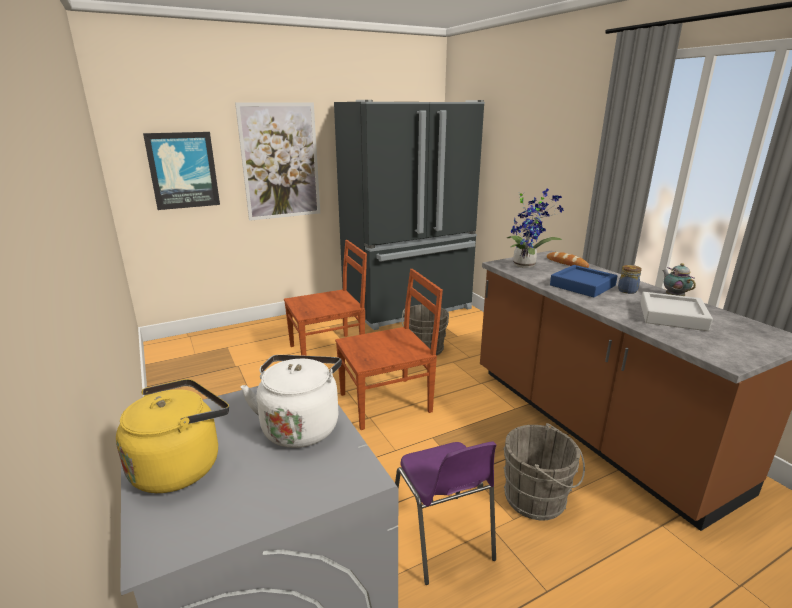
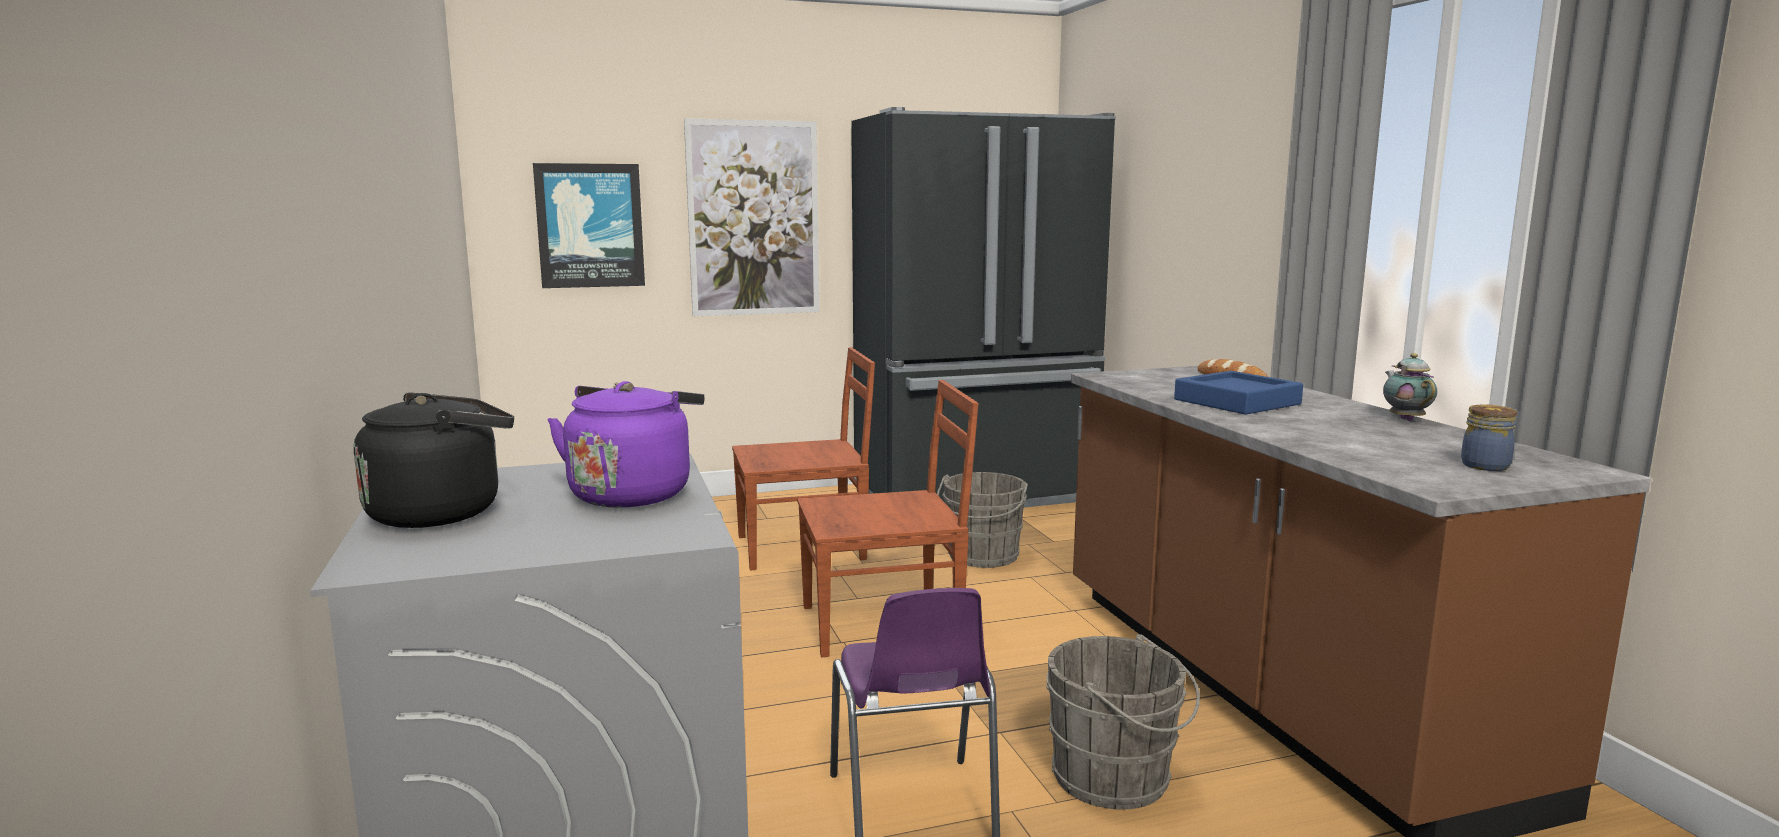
camera: 10 degrees right, 10 degrees down
yellow kettle [116,379,229,493] -> black kettle [354,393,514,528]
white kettle [241,355,342,448] -> purple kettle [547,381,704,508]
potted plant [507,189,564,268] -> none
jar [618,265,642,294] -> jar moved to [1461,404,1517,471]
grey tray [640,292,713,331] -> none

